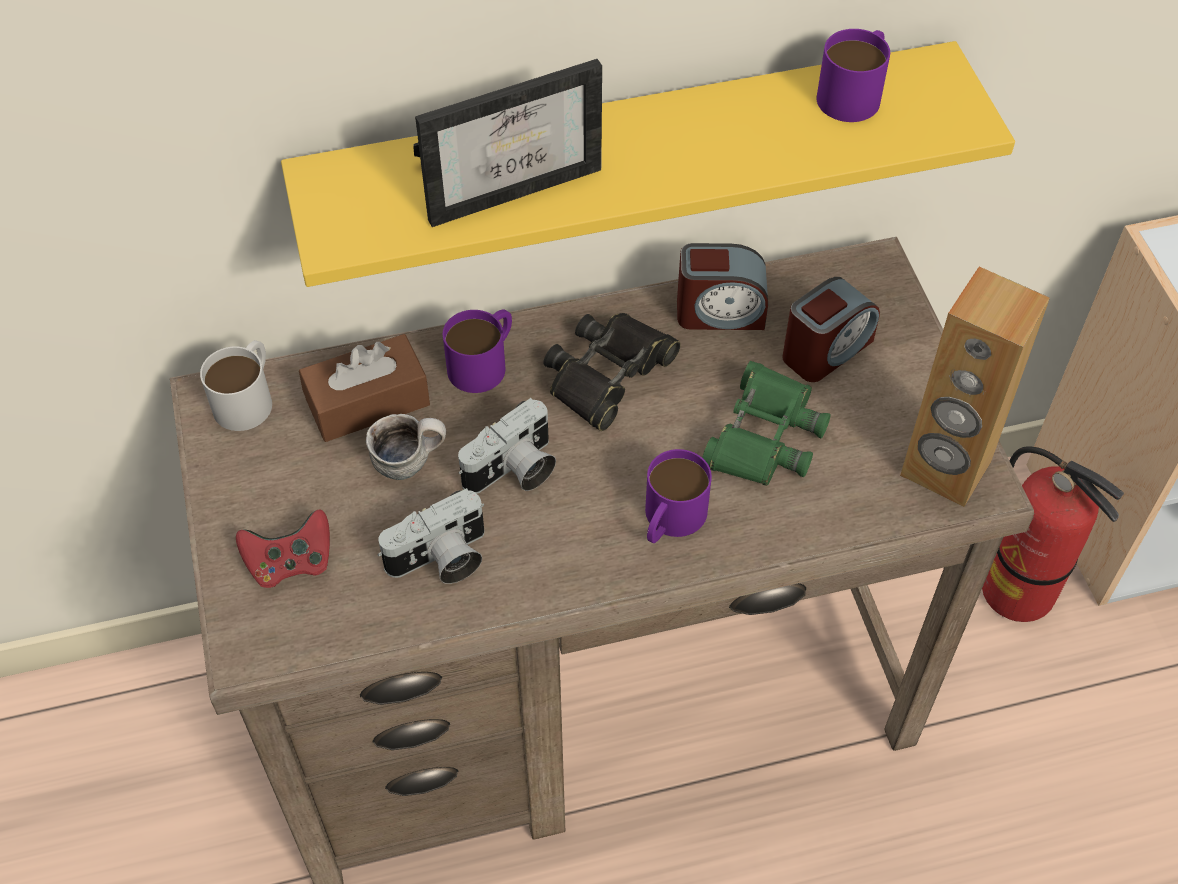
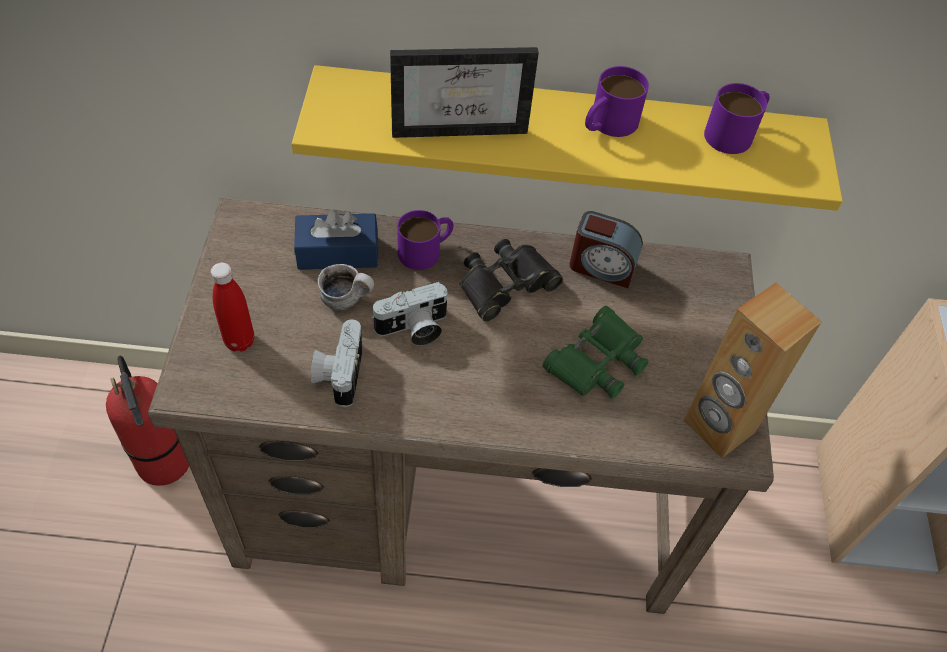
camera: 15 degrees right, 0 degrees up
white mug [200,340,272,431] -> none
red game controller [236,509,330,588] -> red bottle [211,263,254,352]
brown tissue box [299,334,430,442] -> blue tissue box [294,209,378,270]
camera [377,488,485,584] -> camera turned 105 degrees clockwise [311,319,362,407]
purple mug [645,449,712,543] -> purple mug moved to [585,66,649,137]
alarm clock [782,277,880,382] -> none
fire extinguisher [982,446,1124,622] -> fire extinguisher moved to [106,356,189,486]

